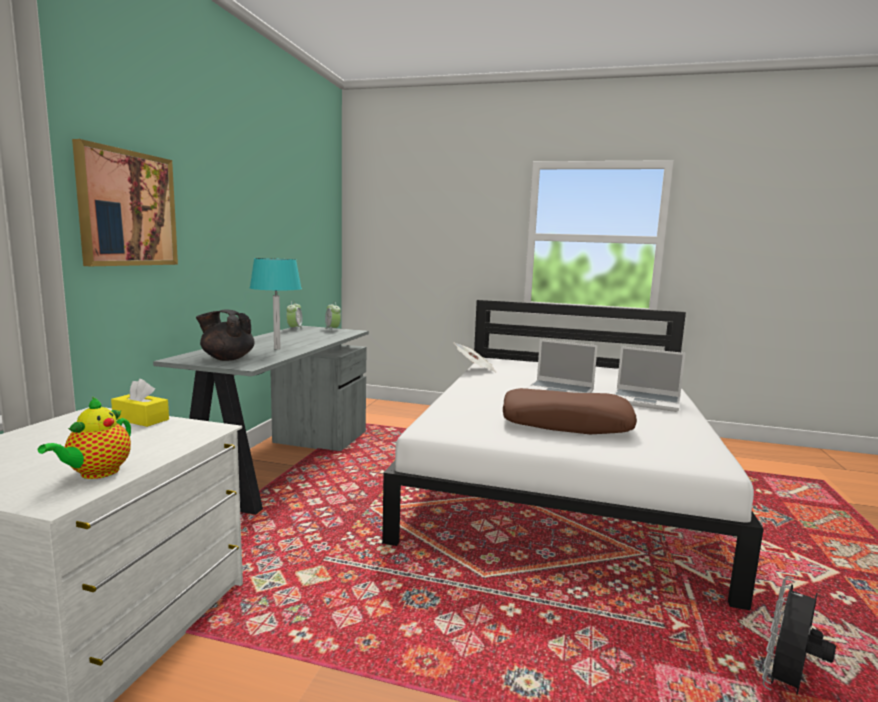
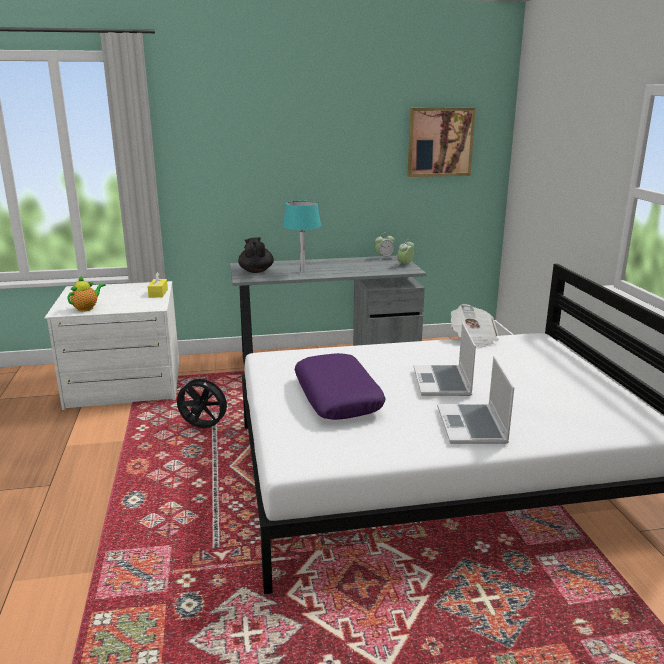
camera: 65 degrees right, 10 degrees up
teapot [38,397,131,479] -> teapot turned 135 degrees clockwise [67,275,105,312]
picture [72,139,178,266] -> picture moved to [407,107,476,177]
brown pillow [503,388,637,434] -> purple pillow [295,353,386,420]
black fan [762,576,836,695] -> black fan moved to [177,375,231,428]

